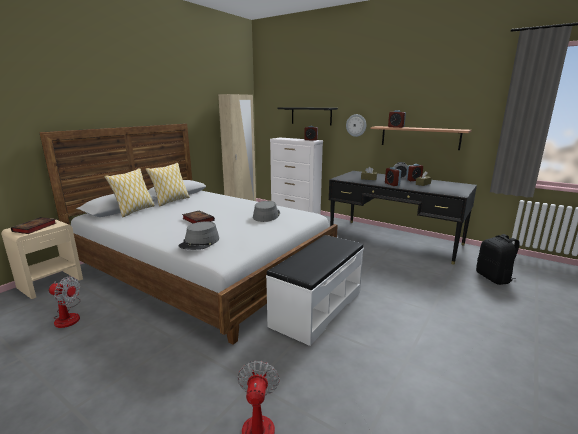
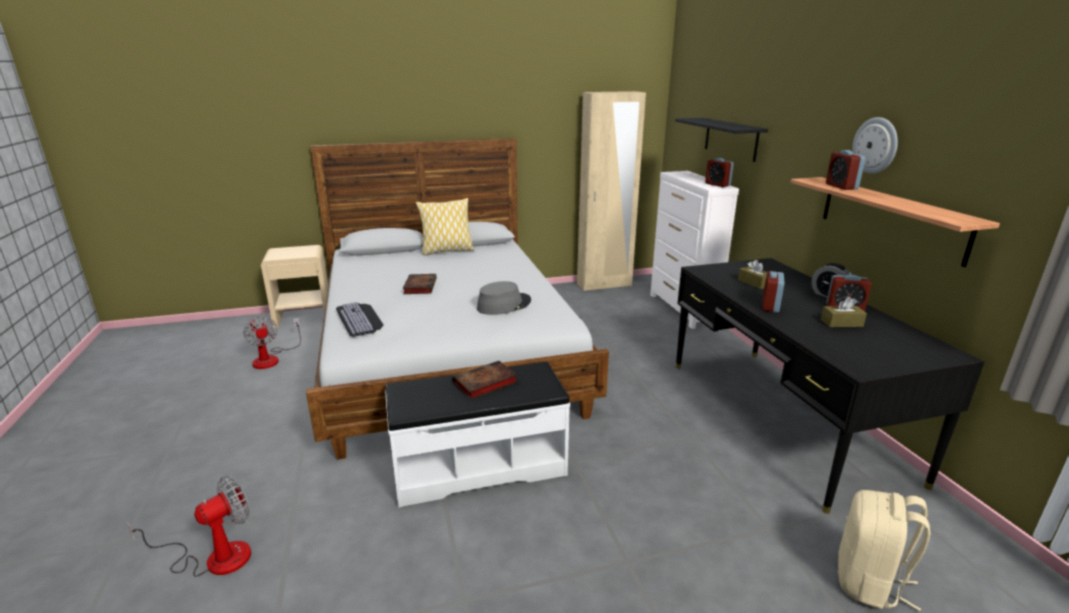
camera: 40 degrees right, 5 degrees up
book [11,217,56,234] -> book moved to [452,361,518,400]
pillow [104,168,155,217] -> none
grey hat [179,221,219,250] -> keyboard [336,302,384,337]
wall clock [346,114,366,137] -> wall clock moved to [853,117,898,174]
black backpack [476,234,520,285] -> beige backpack [838,490,930,611]

